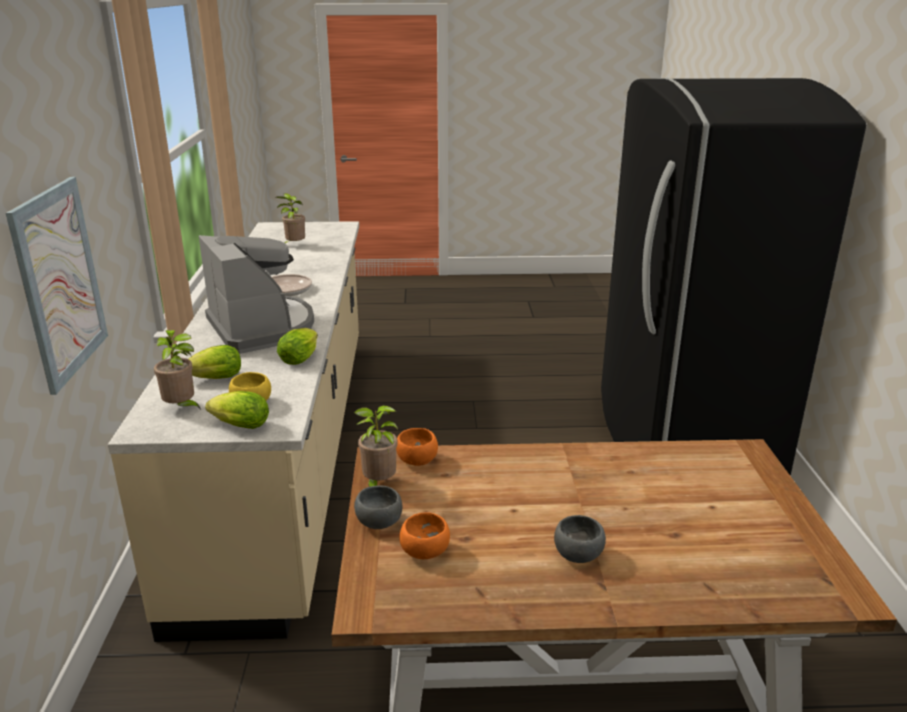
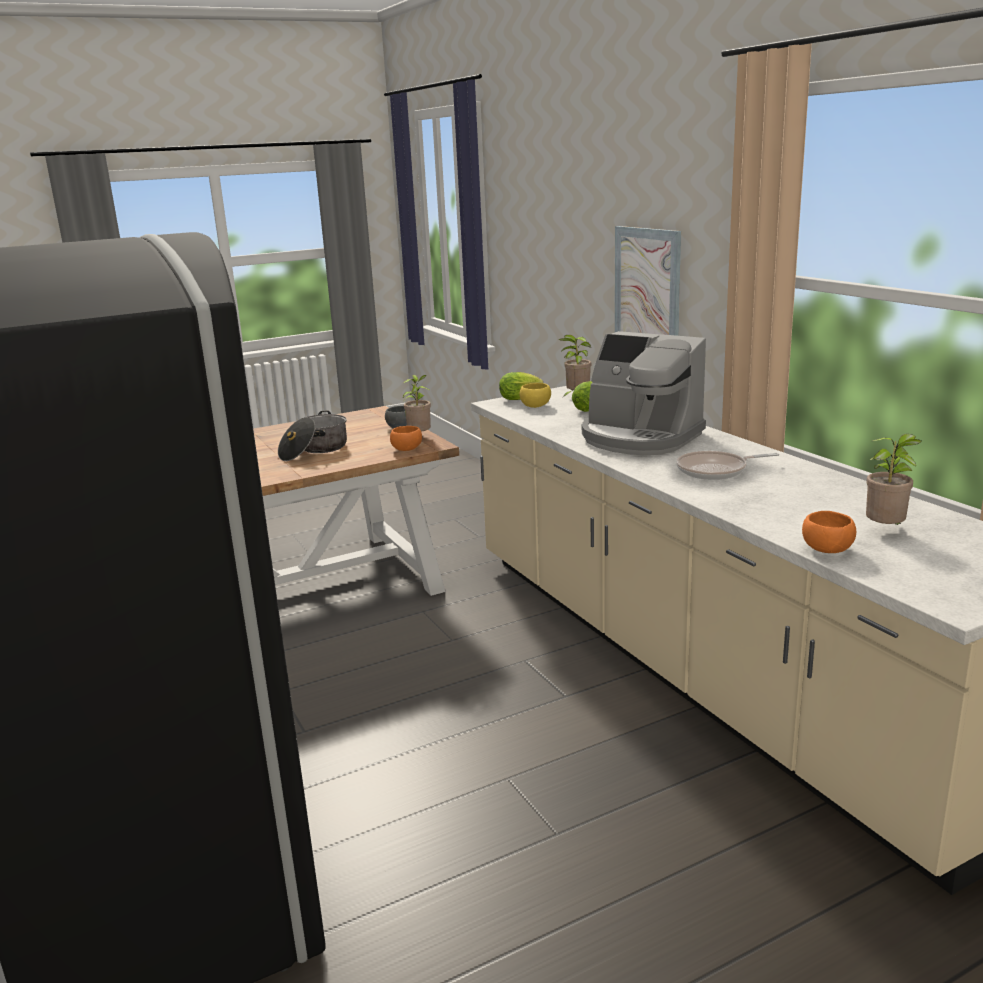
camera: 155 degrees right, 5 degrees down
lettuce [277,328,318,365] -> none
orange bowl [399,513,450,559] -> orange bowl moved to [802,511,856,553]
grey bowl [554,515,606,563] -> none
none -> cooking pot [278,411,347,461]

